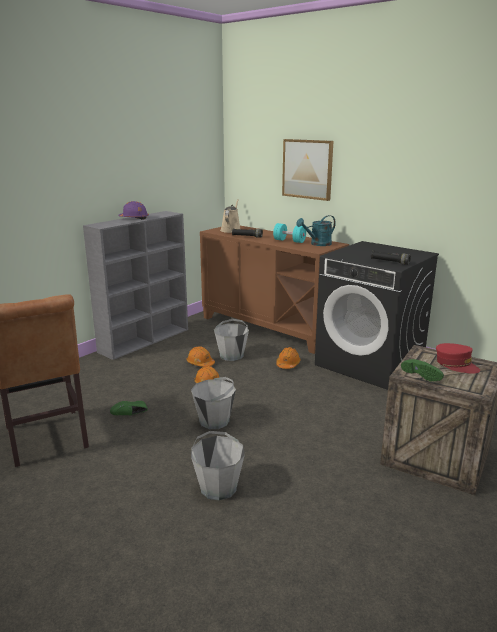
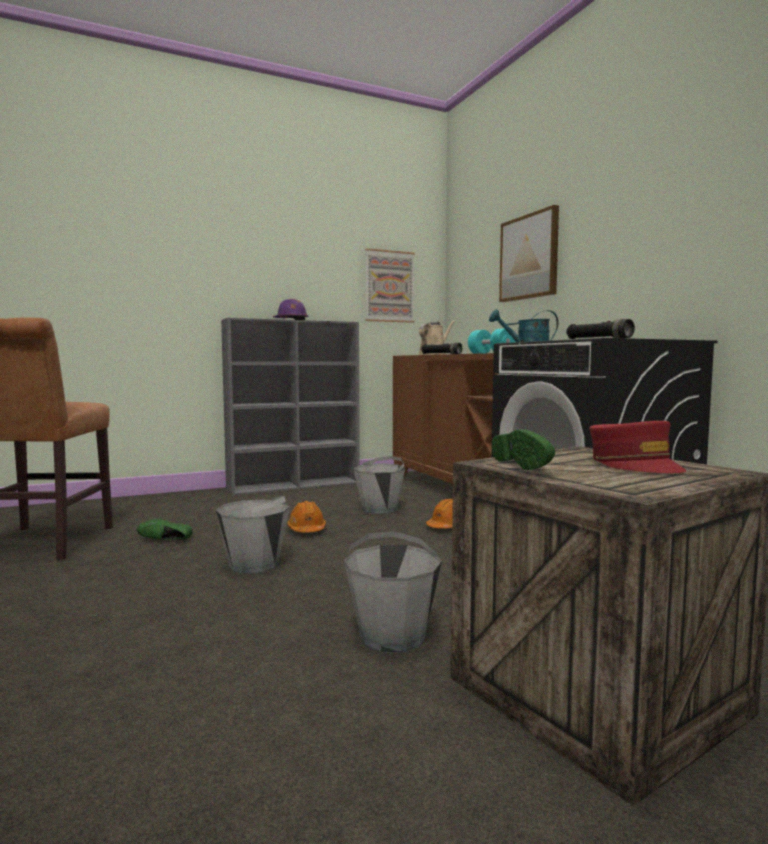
camera: 25 degrees right, 15 degrees down
orange hard hat [187,346,215,367] -> none
grey bucket [191,431,245,501] -> grey bucket moved to [344,531,442,653]
none -> picture [365,248,415,323]

